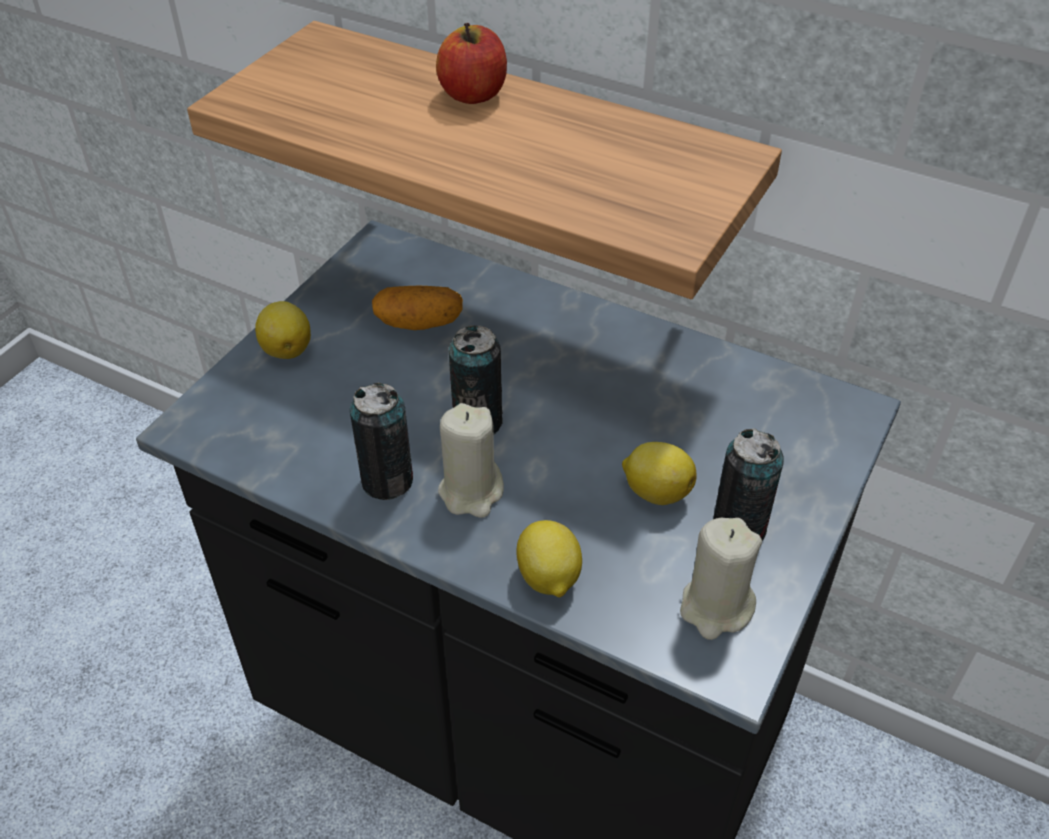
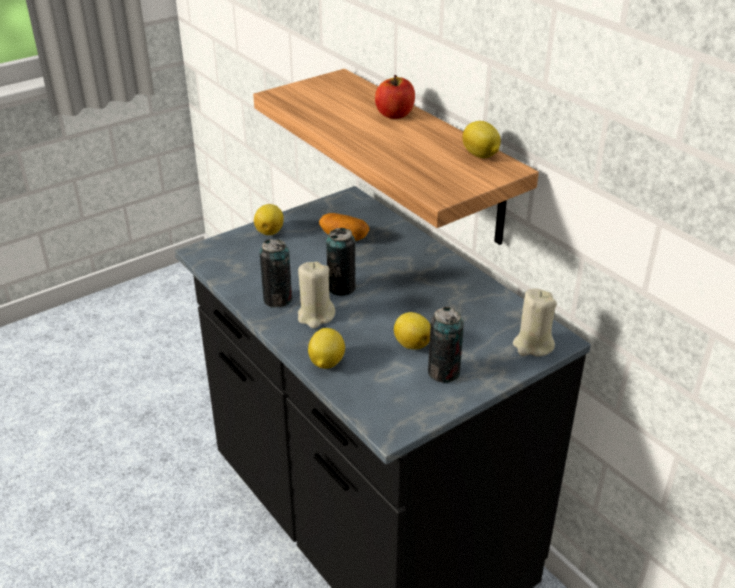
camera: 25 degrees right, 10 degrees down
beige candle [680,518,762,640] -> beige candle moved to [513,289,557,357]
none -> lemon [462,121,501,158]

